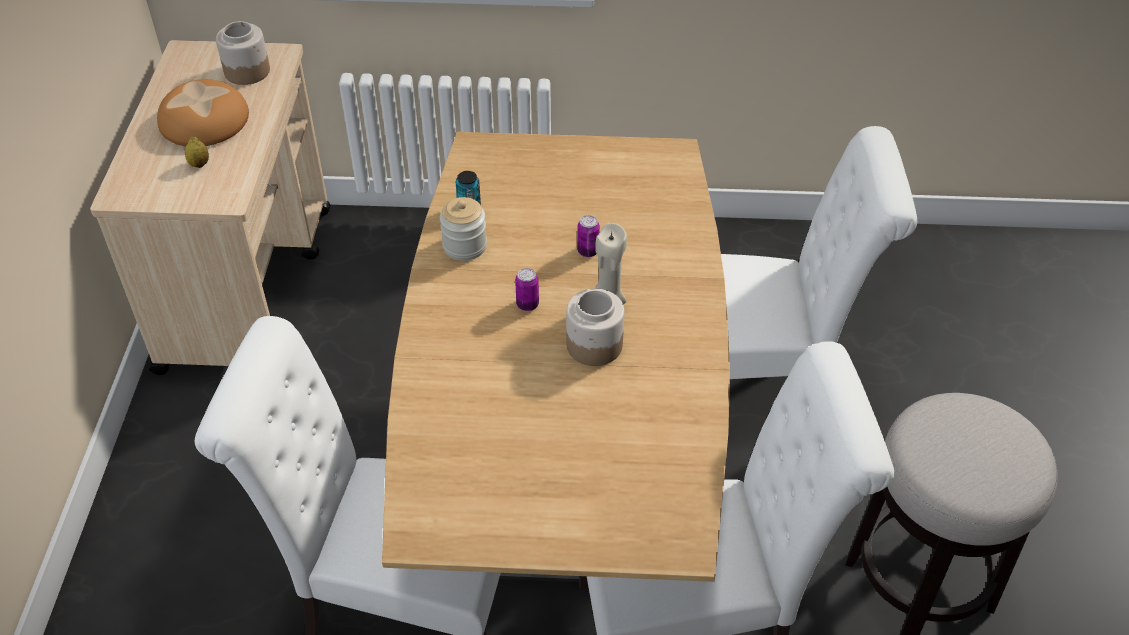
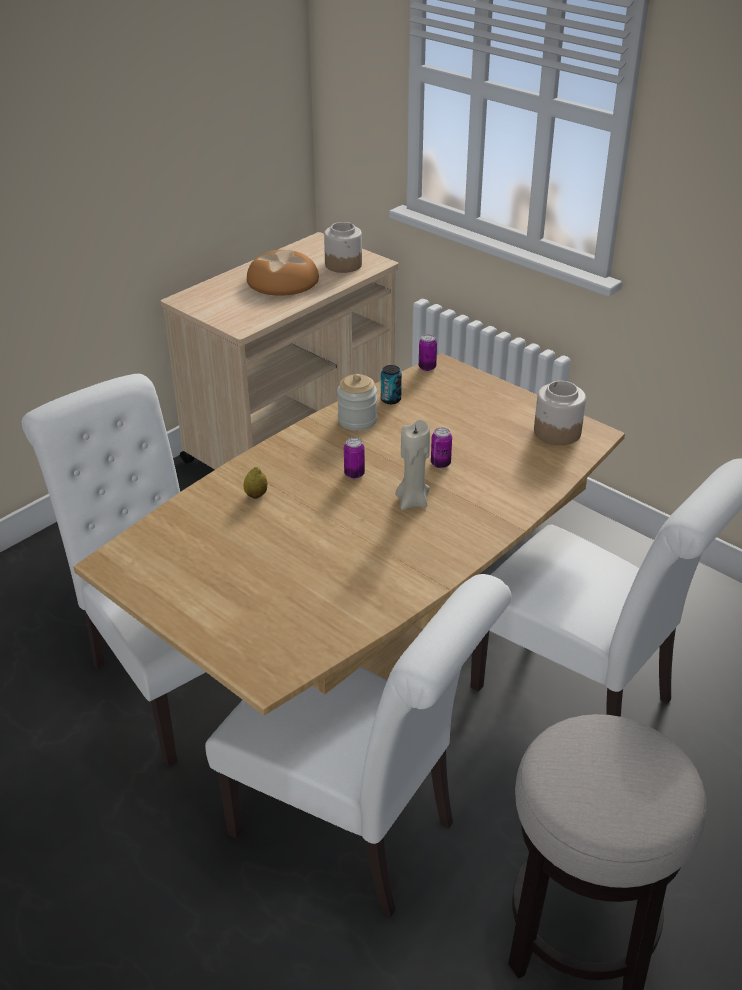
camera: 40 degrees right, 10 degrees down
lemon [185,137,209,168] -> lemon moved to [243,467,267,499]
jar [566,289,624,366] -> jar moved to [534,381,586,445]
none -> can [419,334,437,371]

